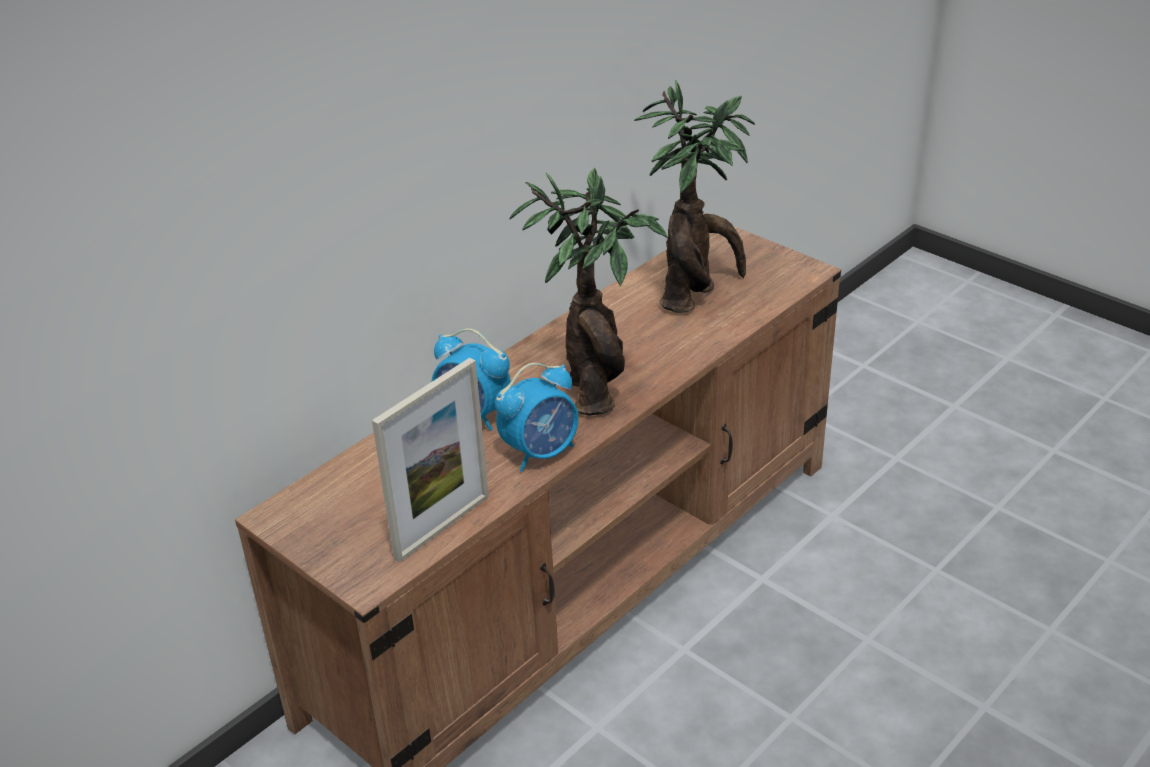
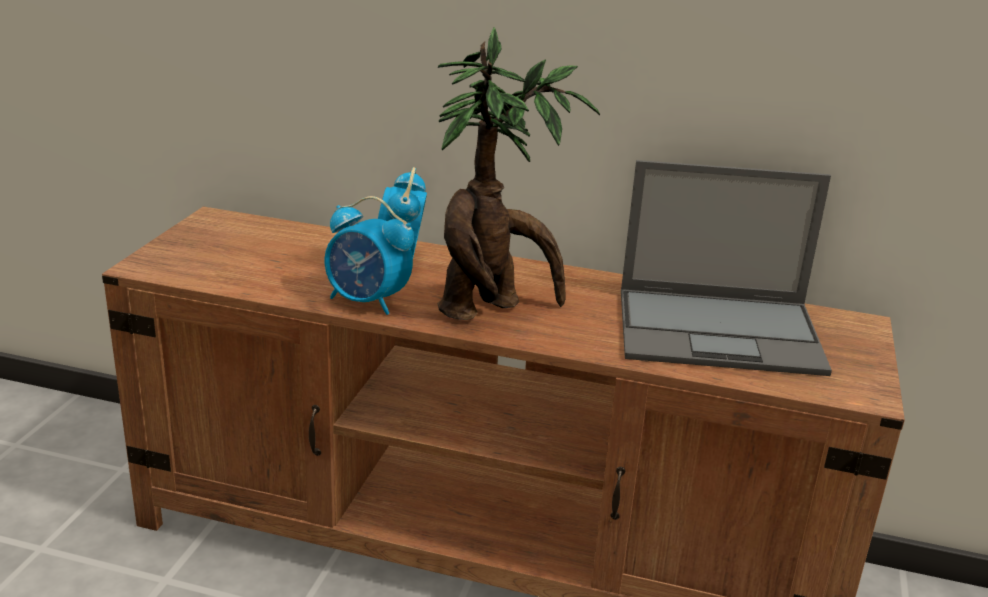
camera: 60 degrees right, 10 degrees down
picture frame [372,358,489,563] -> none
potted plant [634,80,755,312] -> laptop [621,160,832,376]

